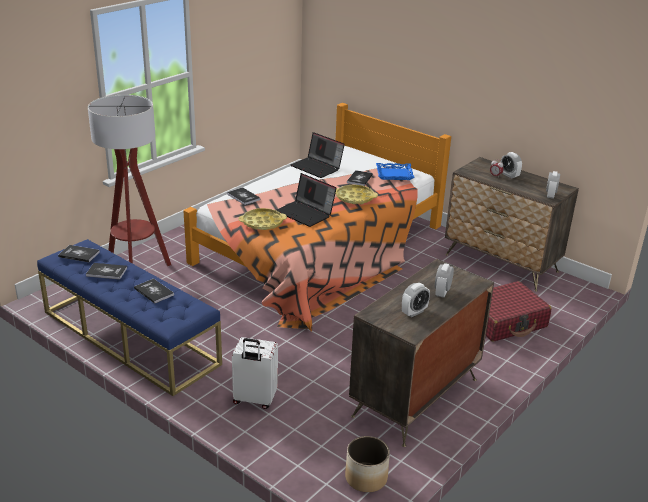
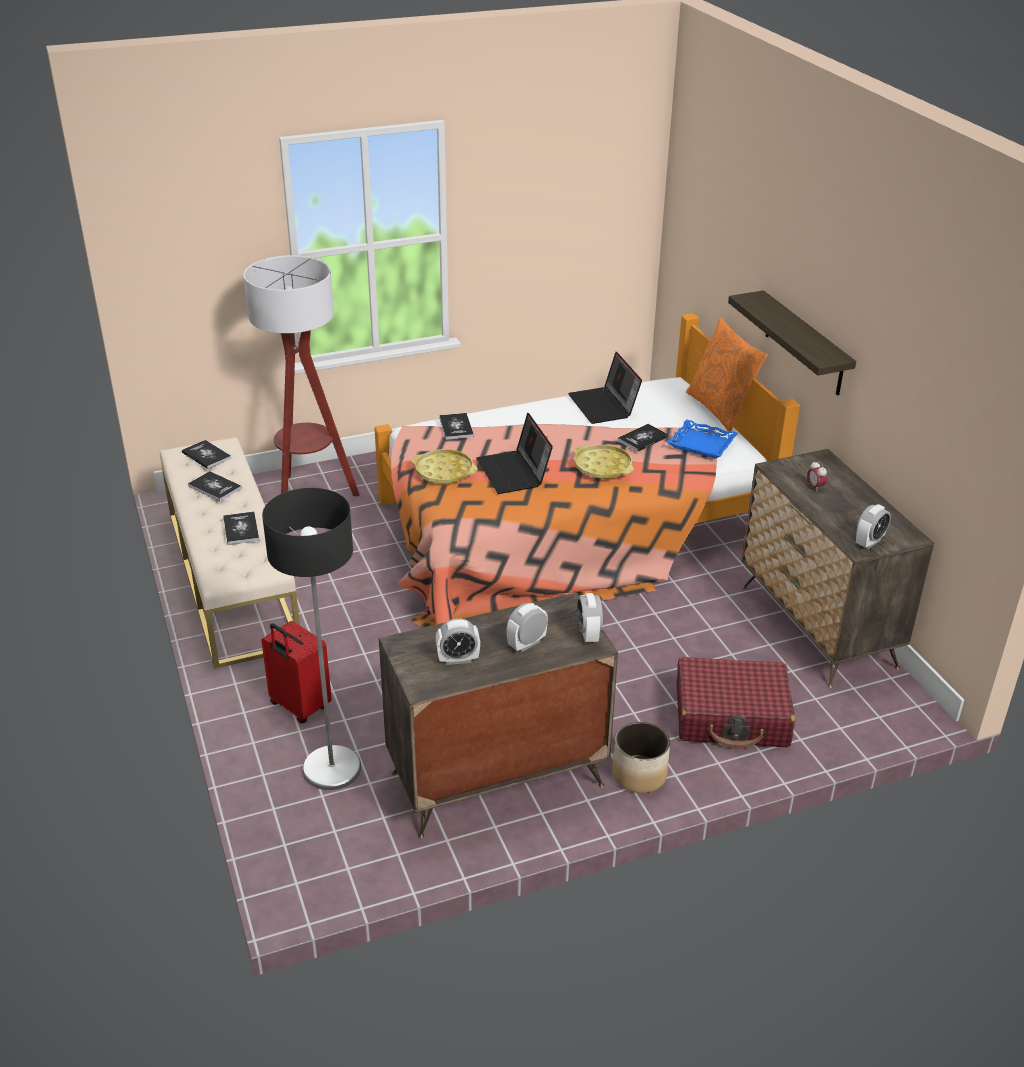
camera: 30 degrees right, 5 degrees up
blue bench [37,239,222,396] -> beige bench [160,437,300,669]
white suitcase [232,337,278,409] -> red suitcase [261,621,332,723]
planter [345,436,390,492] -> planter moved to [613,722,670,793]
alarm clock [501,152,522,178] -> alarm clock moved to [577,593,603,643]
none -> floor lamp [262,488,361,790]
none -> orange pillow [686,318,768,431]
none -> shelf [728,290,856,395]

